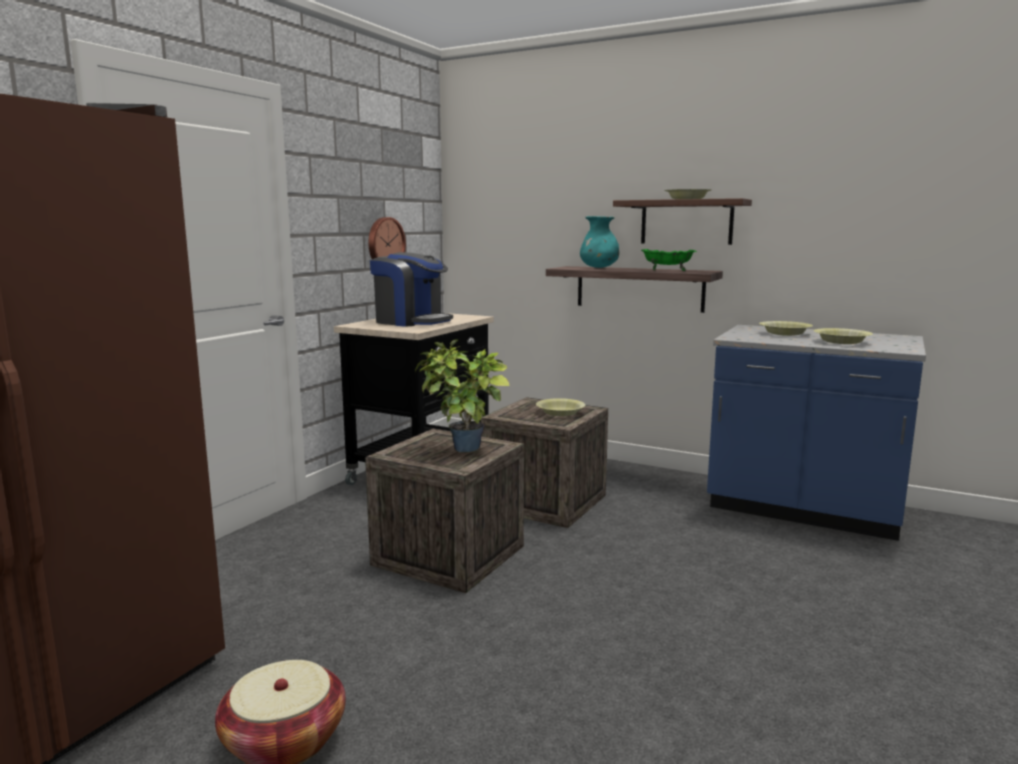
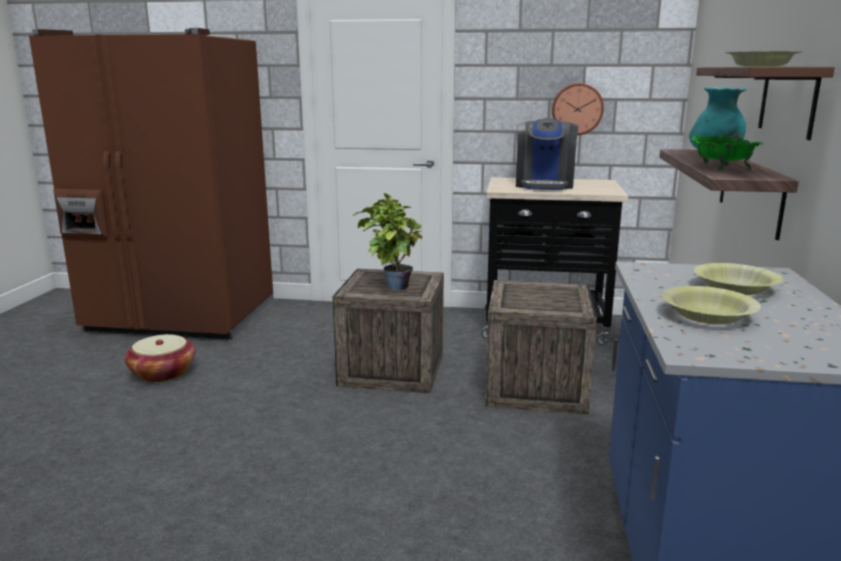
camera: 70 degrees right, 5 degrees up
yellow bowl [536,398,585,416] -> none

